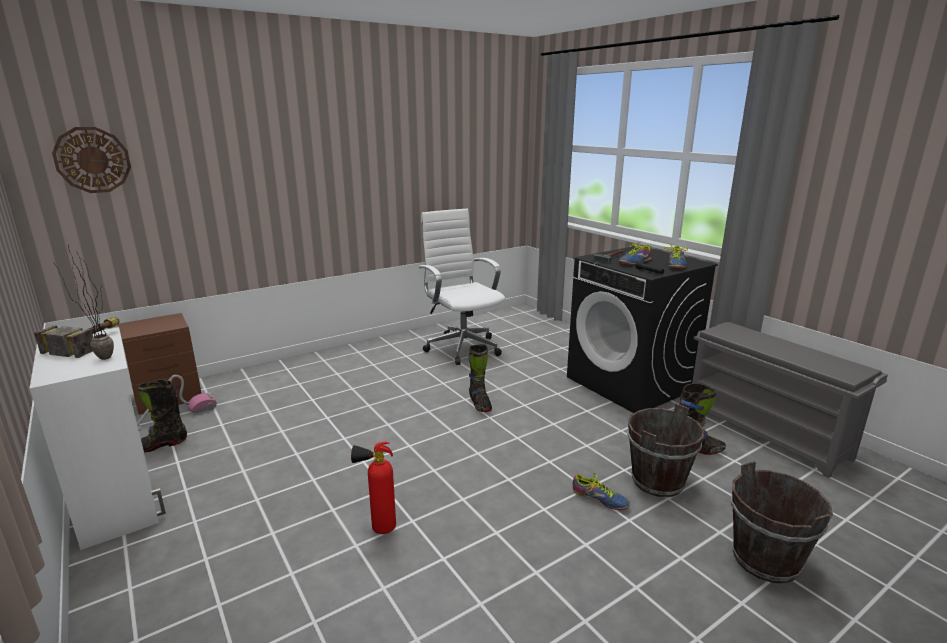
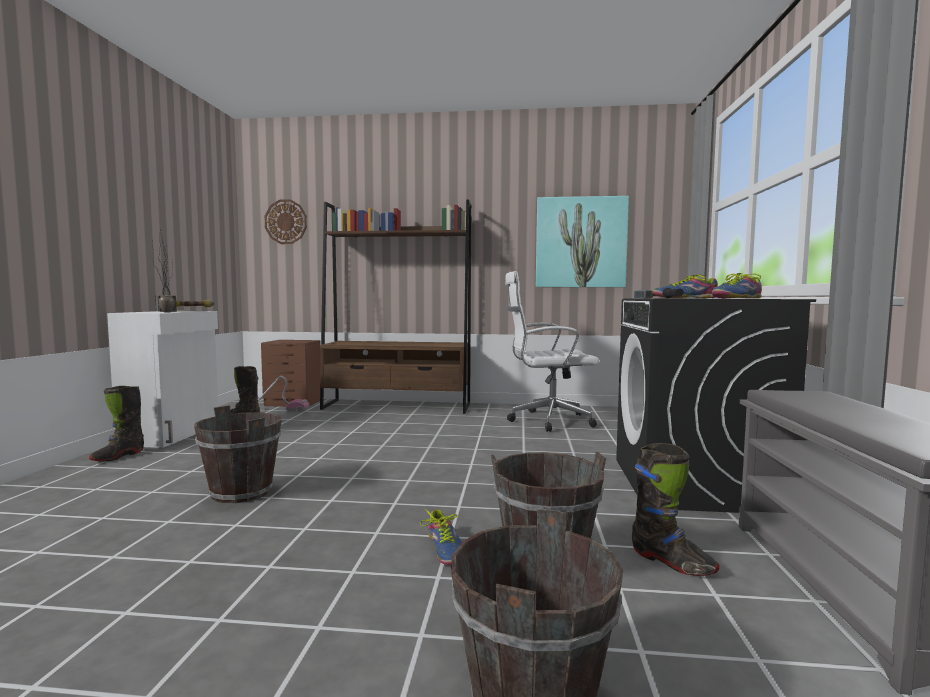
camera: 40 degrees right, 15 degrees down
fire extinguisher [351,441,396,534] -> brown bucket [194,405,282,503]
white office chair [419,209,505,365] -> white office chair turned 105 degrees counterclockwise [505,271,599,432]
black boot [469,344,492,412] -> black boot moved to [89,386,144,462]
none -> brown bookcase [320,199,471,414]
none -> picture [536,196,629,287]

